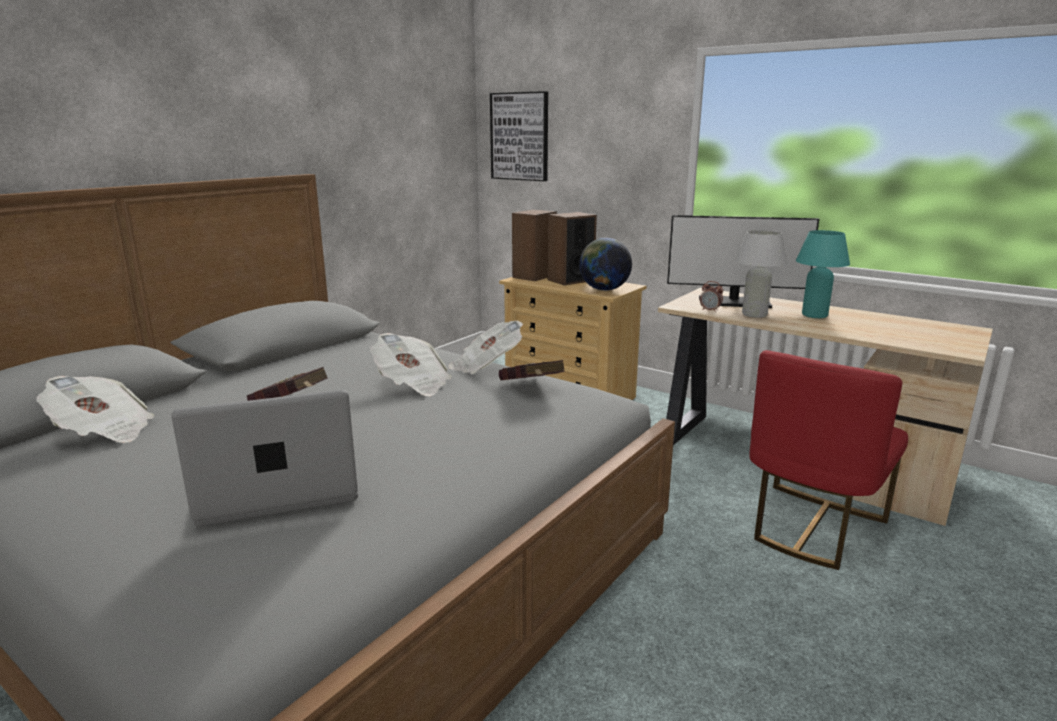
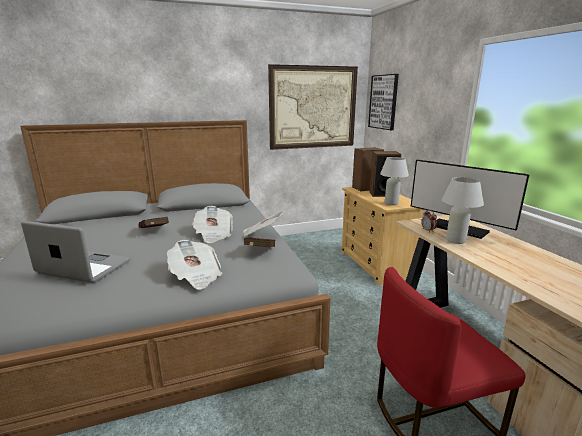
camera: 35 degrees right, 0 degrees up
newspaper [36,376,154,443] -> newspaper moved to [167,240,223,290]
globe [579,238,632,291] -> white table lamp [380,157,409,205]
turquoise table lamp [796,230,850,318] -> none
none -> picture [268,64,358,150]

